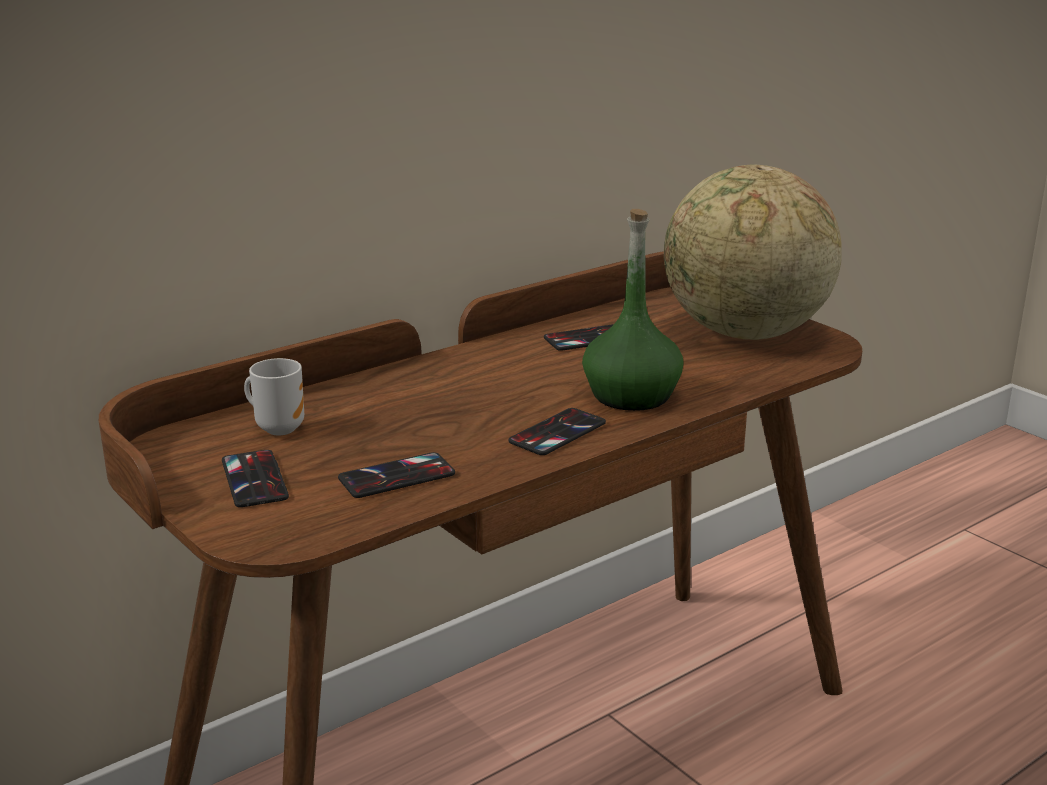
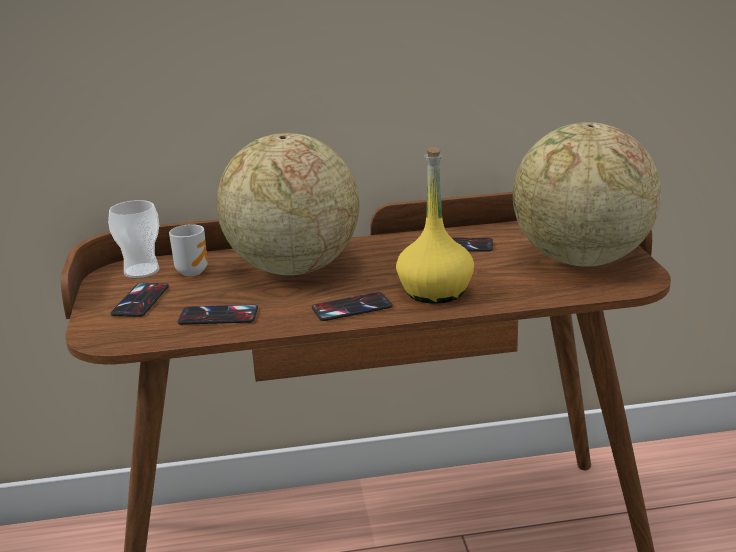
camera: 30 degrees right, 0 degrees up
green bottle [582,209,683,411] -> yellow bottle [396,147,474,304]
none -> cup [108,200,159,278]
none -> globe [217,133,359,275]

